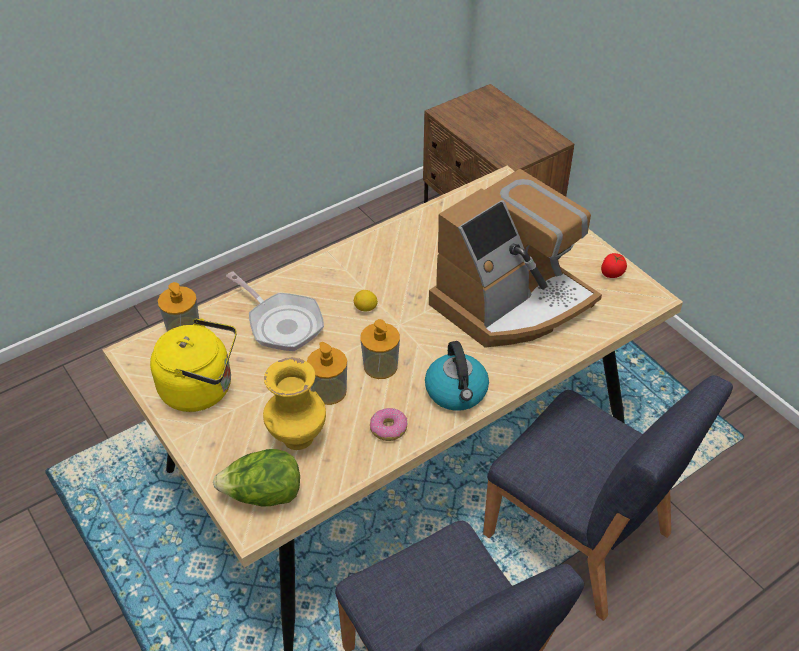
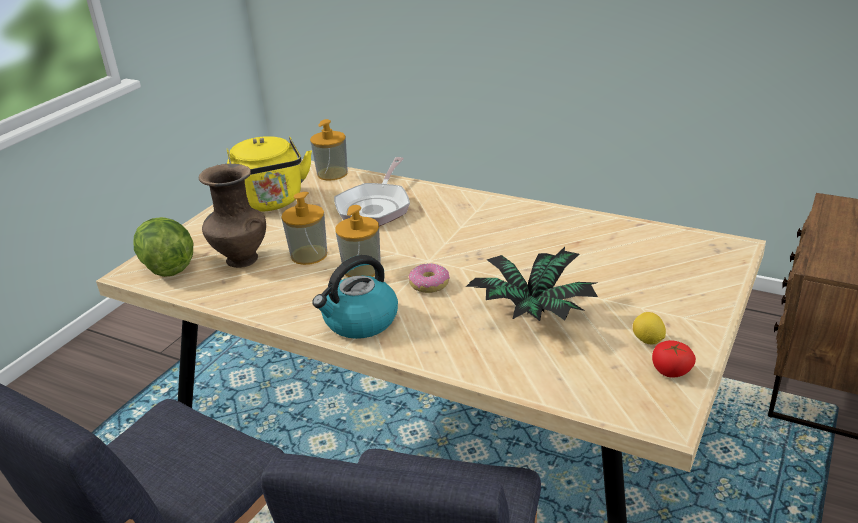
camera: 65 degrees right, 15 degrees down
yellow vase [263,358,326,450] -> brown vase [199,164,266,268]
lemon [354,290,378,311] -> lemon moved to [633,312,666,344]
donut [370,408,407,441] -> donut moved to [409,263,450,293]
coffee machine [429,169,602,348] -> potted plant [466,247,598,321]

